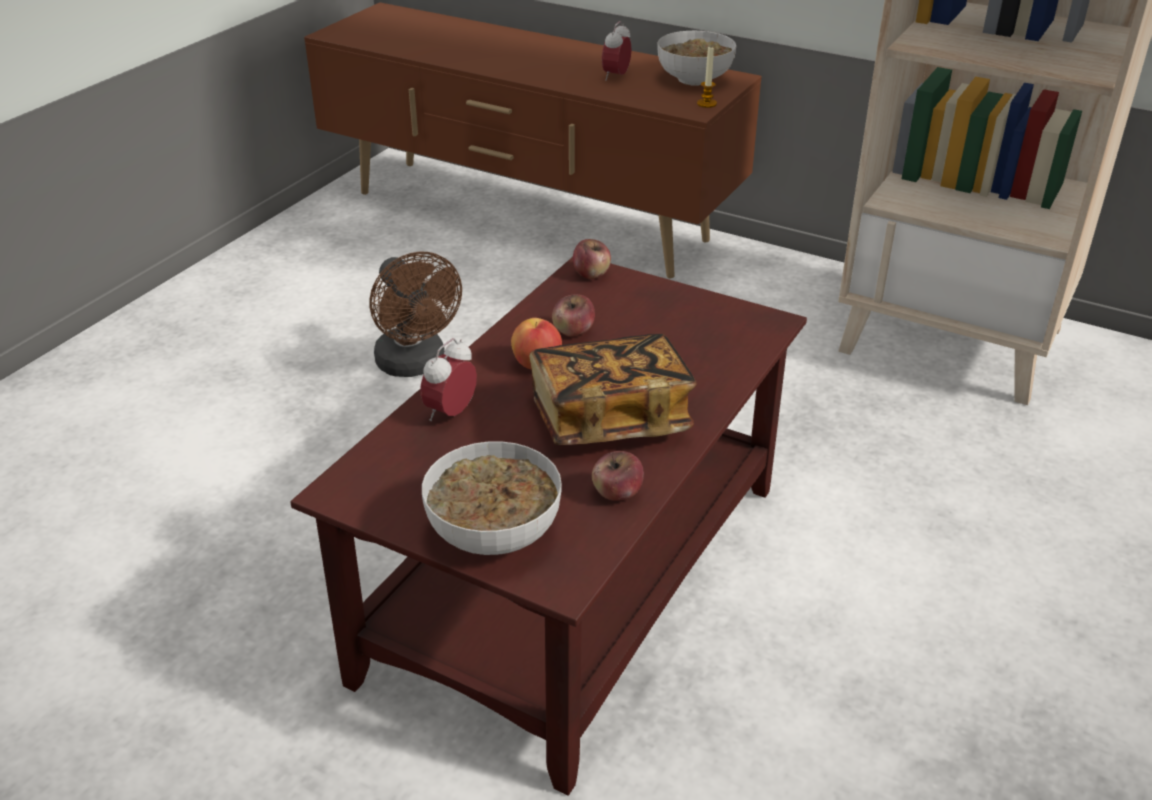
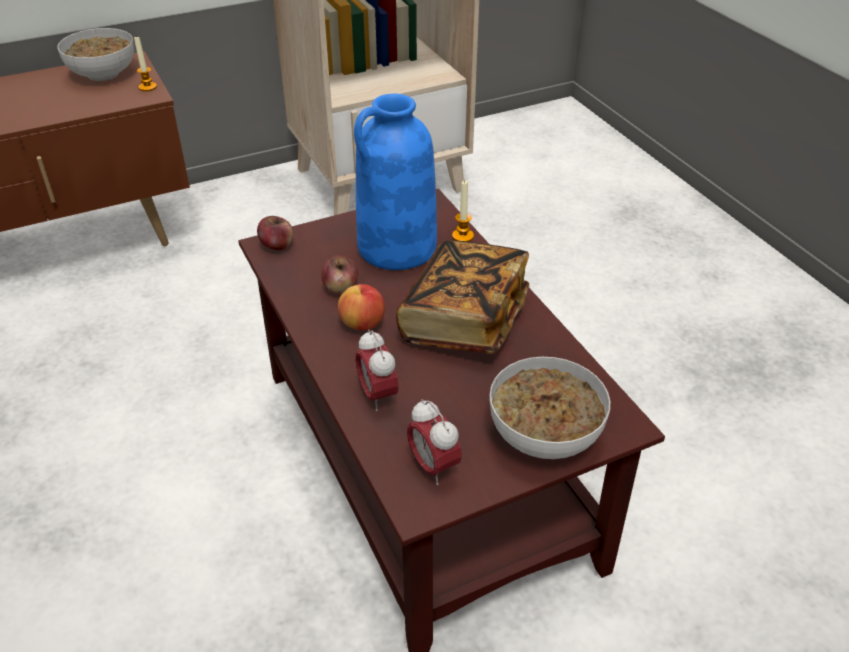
camera: 55 degrees left, 5 degrees up
brown fan [369,251,462,377] -> none
apple [592,451,644,501] -> none
alarm clock [602,21,631,81] -> alarm clock moved to [407,399,462,485]
none -> blue vase [354,94,437,270]
none -> candle [452,181,474,242]

